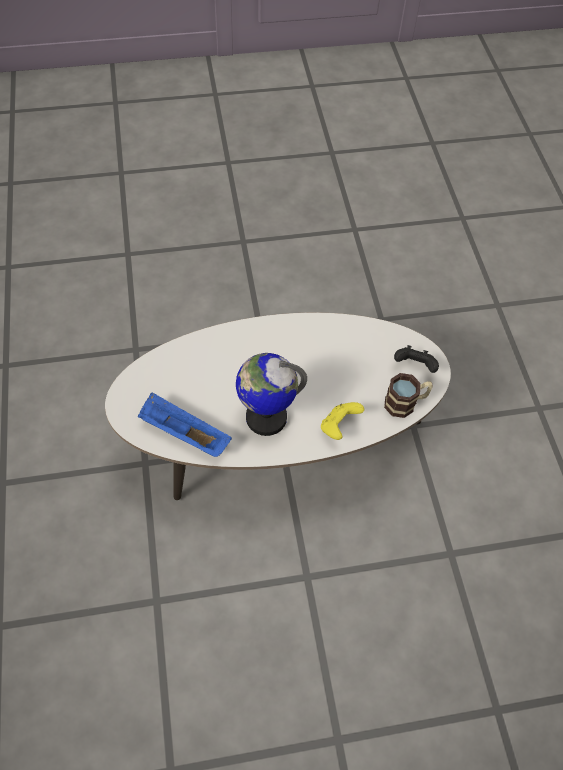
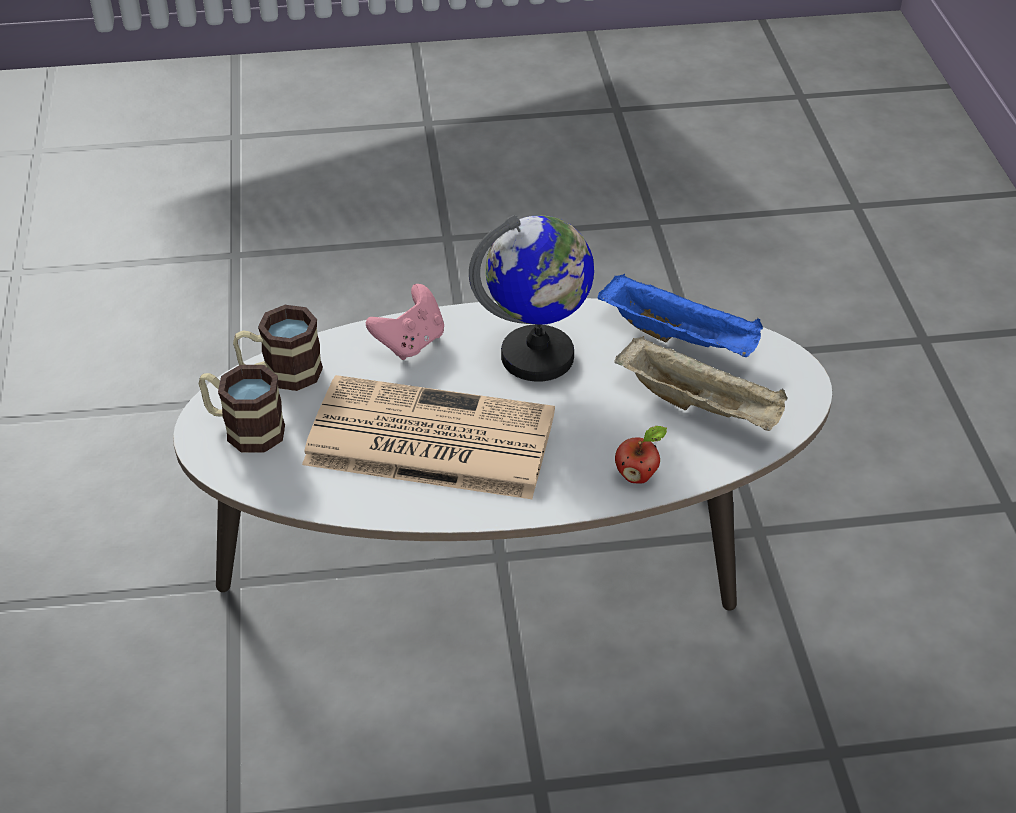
camera: 175 degrees left, 15 degrees down
yellow game controller [321,402,364,440] -> pink game controller [366,284,444,360]
black game controller [394,345,439,373] -> mug [199,365,285,453]
none -> newspaper [302,375,555,499]
none -> beige tray [614,336,787,431]
none -> apple [615,426,667,483]

